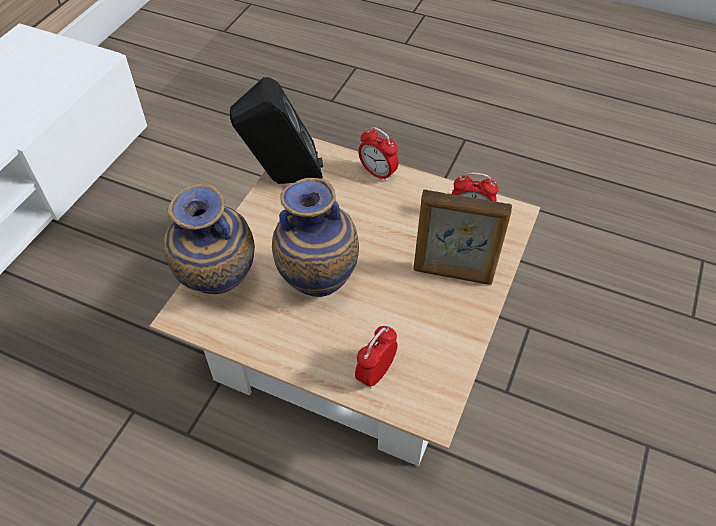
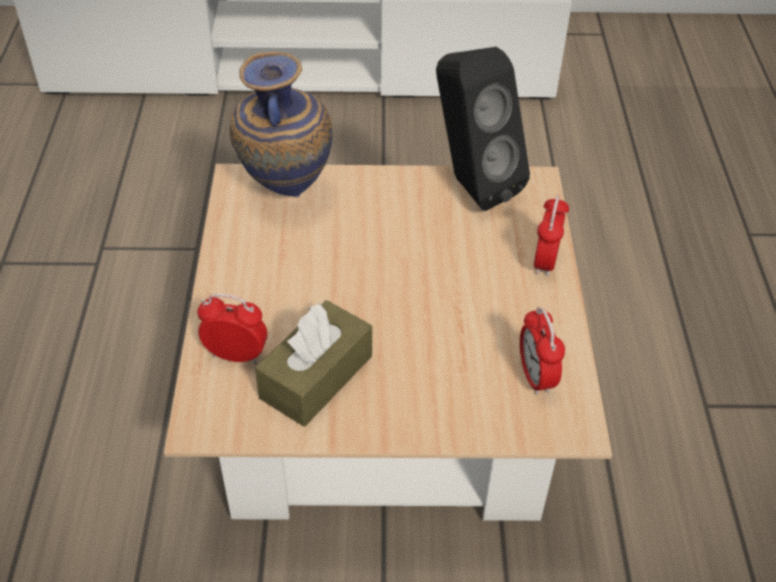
camera: 65 degrees right, 5 degrees down
vase [272,178,359,297] -> none
picture frame [413,190,512,285] -> none
none -> brown tissue box [255,300,372,427]

